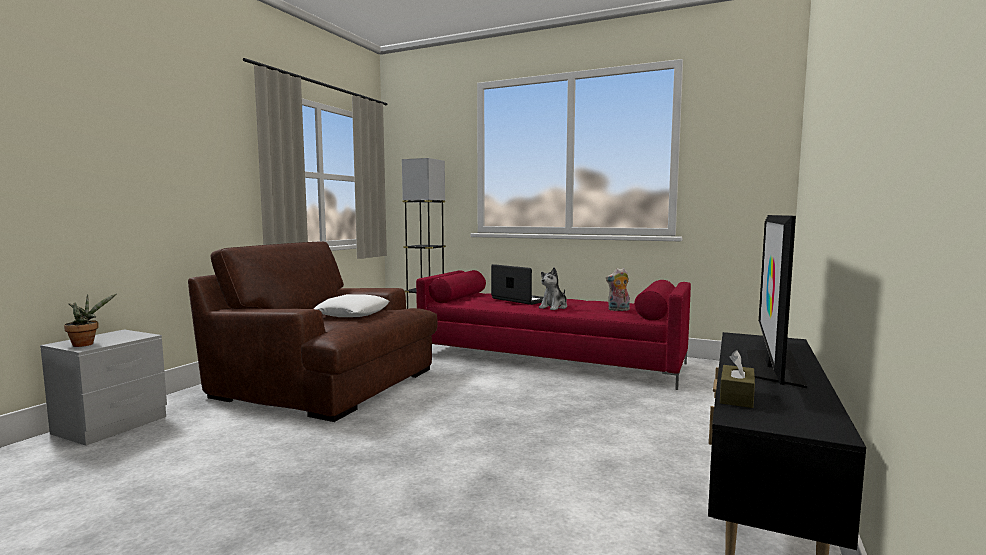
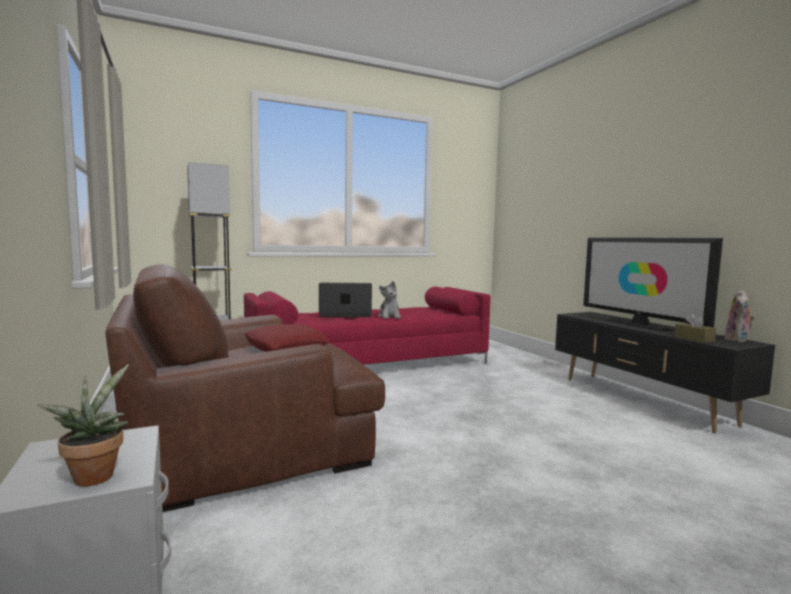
camera: 50 degrees left, 0 degrees up
white pillow [314,294,390,317] -> red pillow [245,324,330,352]
plush toy [606,268,630,311] -> plush toy moved to [725,290,755,342]

